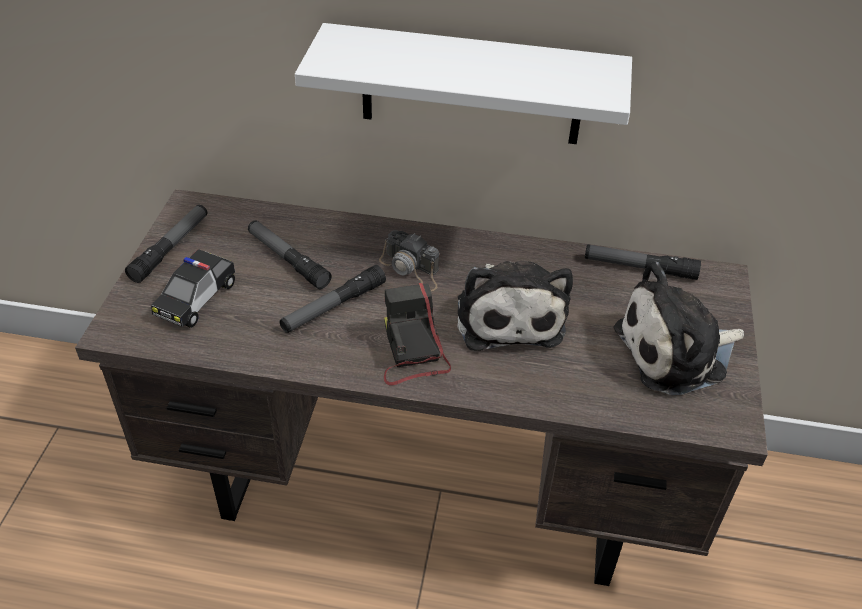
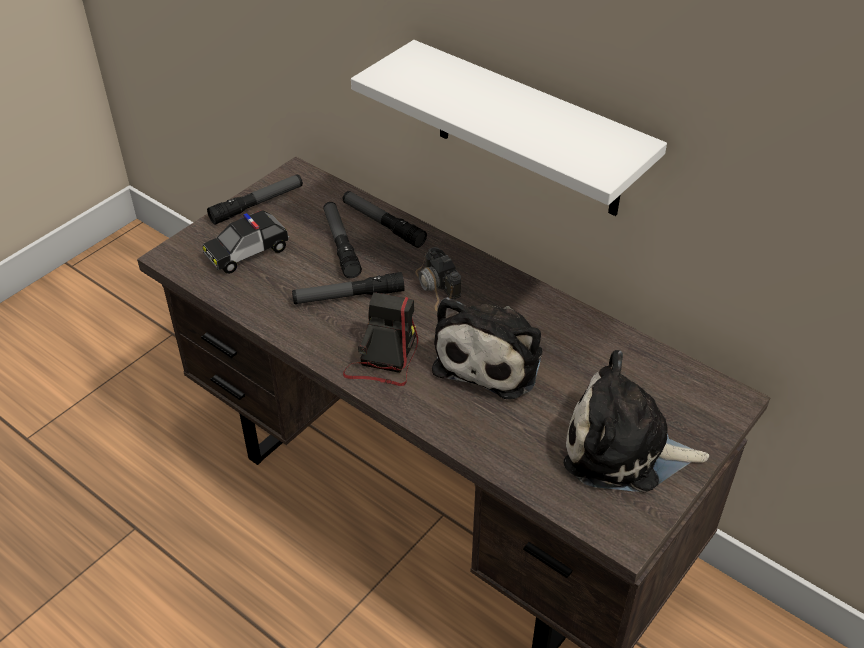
camera: 30 degrees right, 0 degrees up
flashlight [585,244,701,280] -> flashlight moved to [343,191,427,248]

